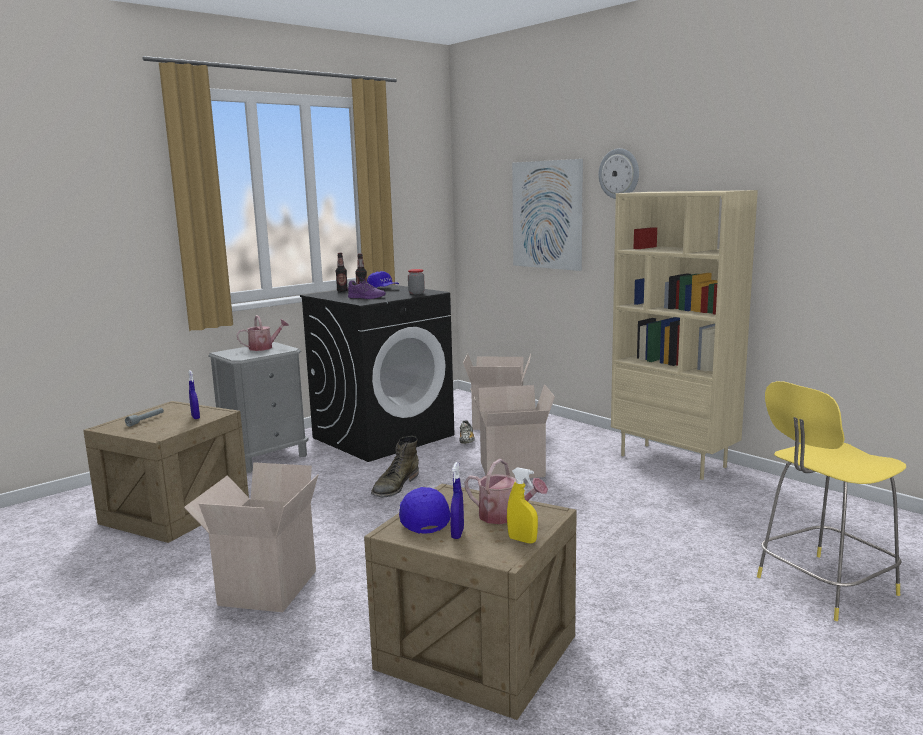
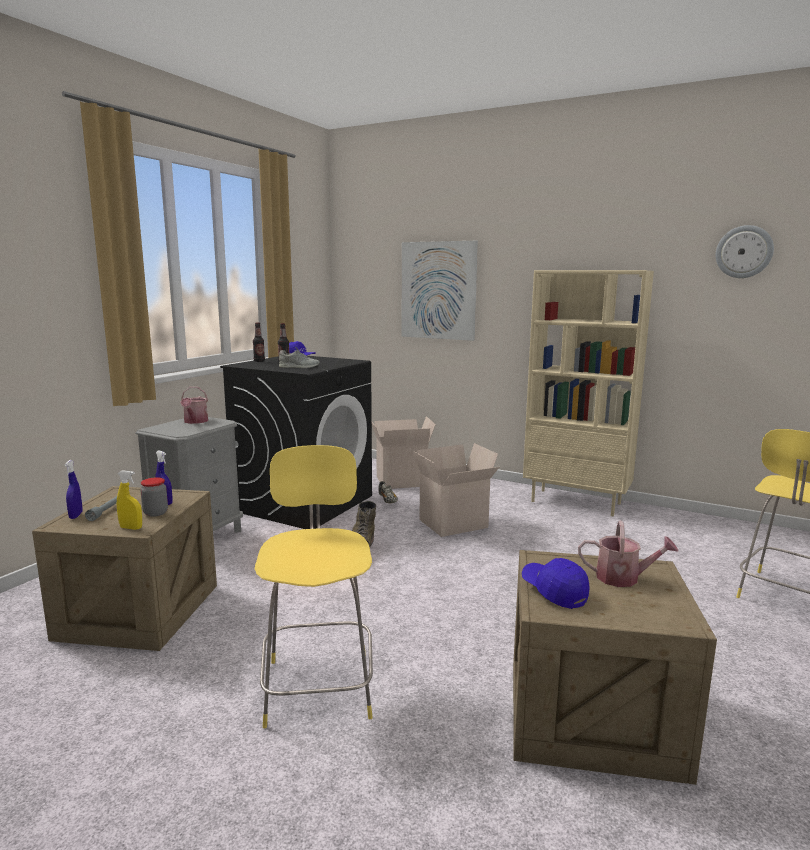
camera: 20 degrees left, 0 degrees up
cardboard box [184,462,319,612] -> yellow stool [255,445,373,728]
watering can [237,315,289,351] -> watering can turned 135 degrees clockwise [180,387,208,424]
purple shoe [348,278,386,299] -> grey shoe [279,347,320,368]
jar [408,269,425,294] -> jar moved to [140,477,168,517]
blue spray bottle [450,462,464,539] -> blue spray bottle moved to [65,460,83,519]
yellow spray bottle [507,467,538,543] -> yellow spray bottle moved to [117,470,142,530]
wall clock [599,148,639,199] -> wall clock moved to [716,225,774,278]

